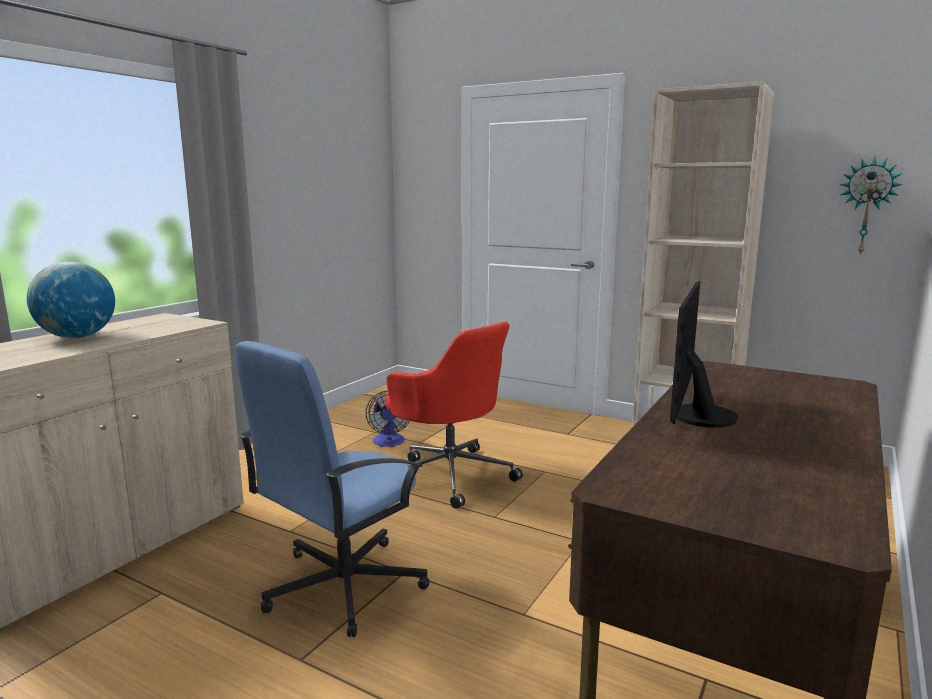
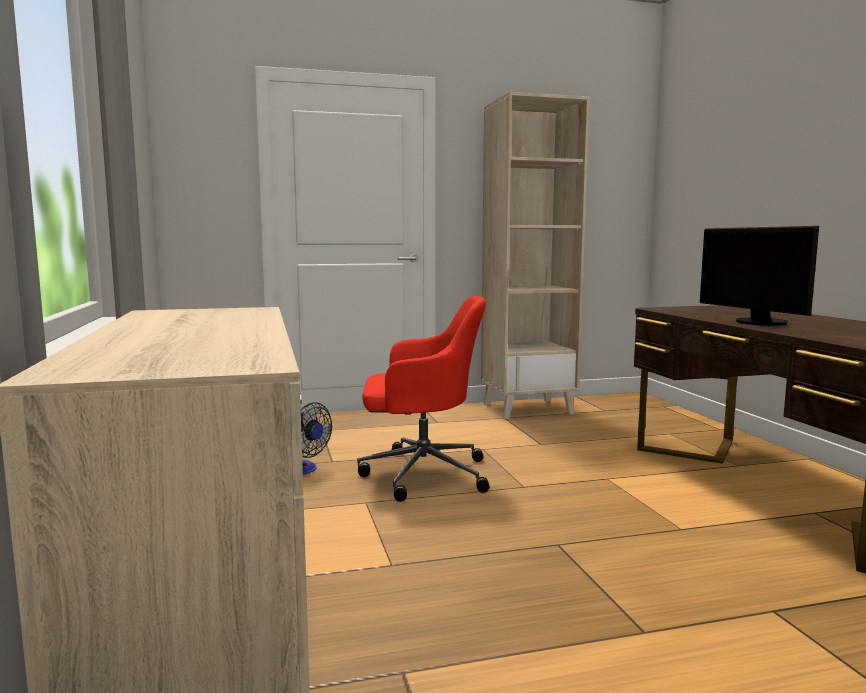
camera: 45 degrees left, 5 degrees down
globe [27,262,115,338] -> none
blue office chair [235,341,430,637] -> none
wall clock [840,157,903,255] -> none

